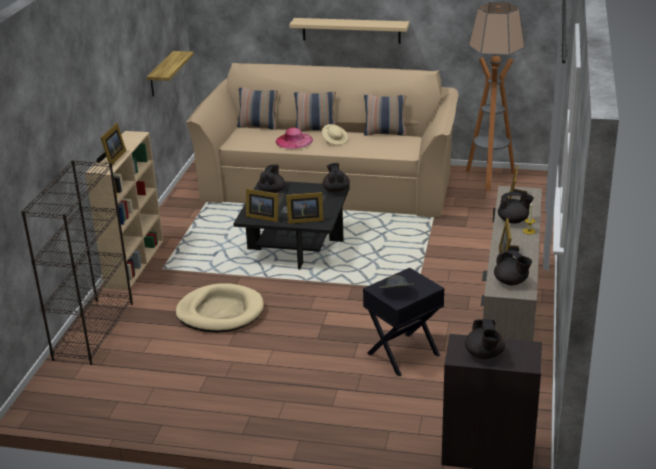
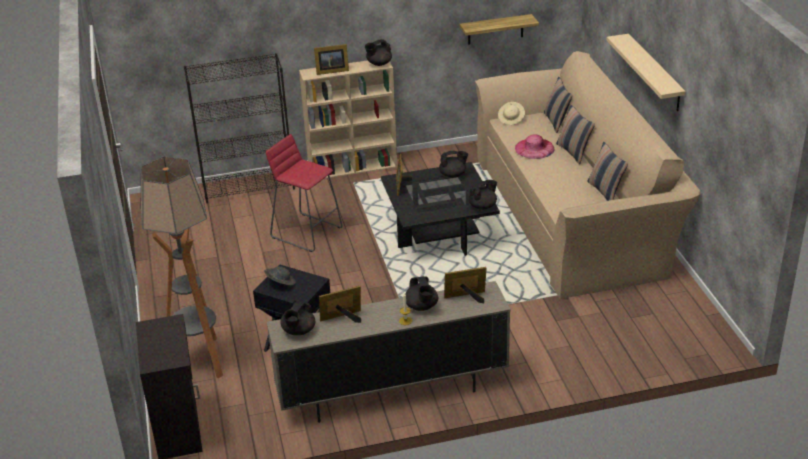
camera: 65 degrees right, 5 degrees up
beige dog bed [175,283,264,333] -> red stool [266,134,343,252]
picture frame [286,192,324,224] -> none
beige hat [322,124,348,145] -> beige hat moved to [498,102,525,125]
black teapot [465,319,505,359] -> black teapot moved to [365,39,392,66]
floor lamp [466,2,525,191] -> floor lamp moved to [141,156,223,378]

